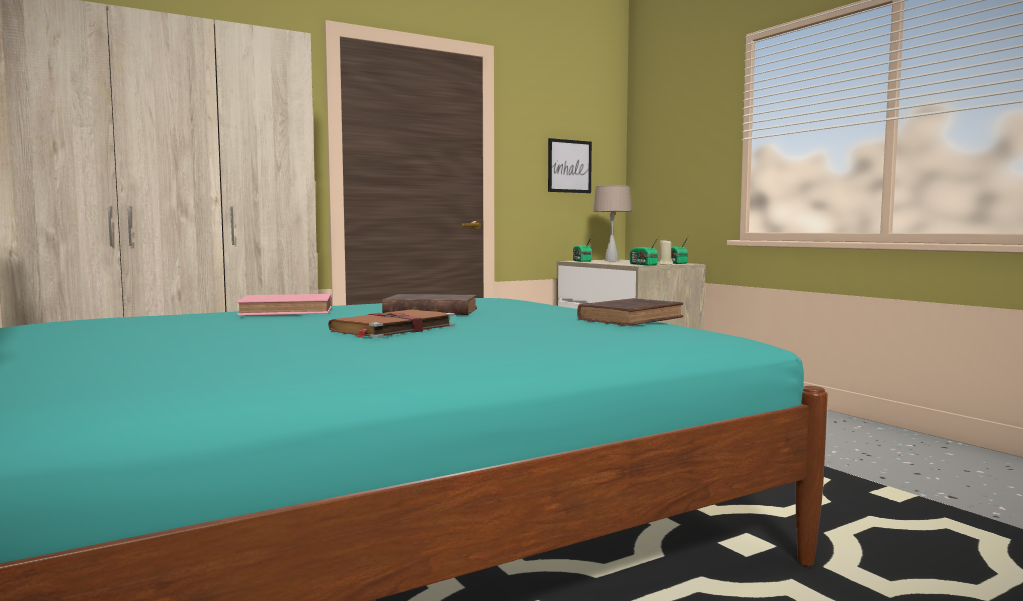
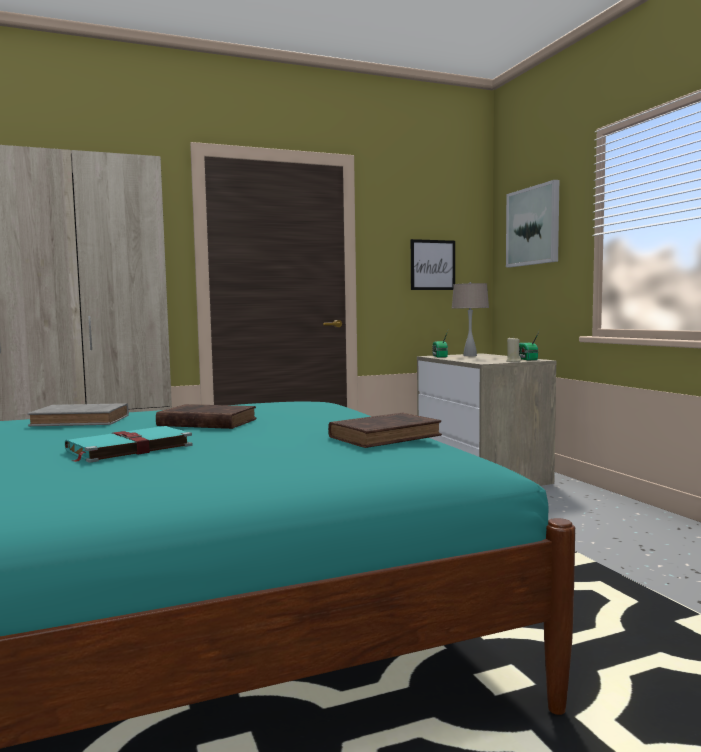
camera: 10 degrees right, 0 degrees up
pink book [237,294,332,316] -> grey book [28,403,129,426]
brown book [328,309,455,338] -> turquoise book [65,426,193,463]
radio [630,234,660,265] -> none
none -> picture [506,180,559,267]

